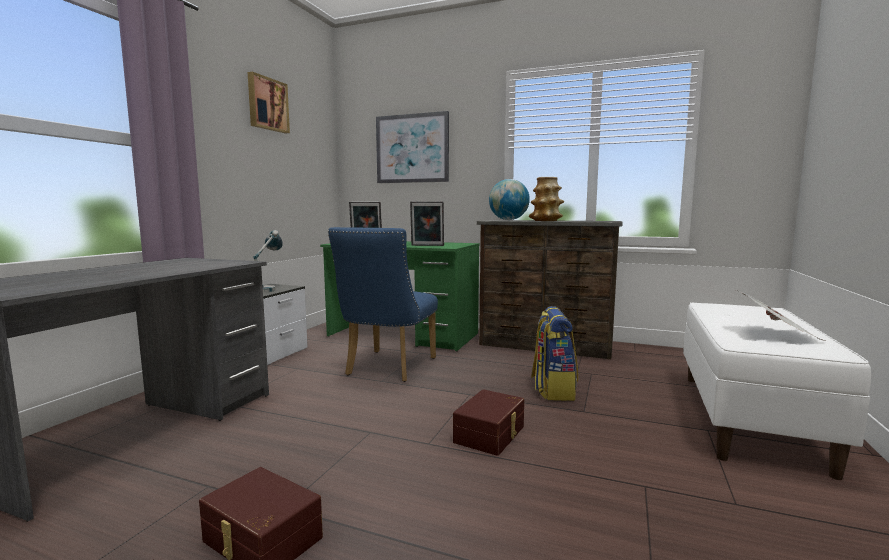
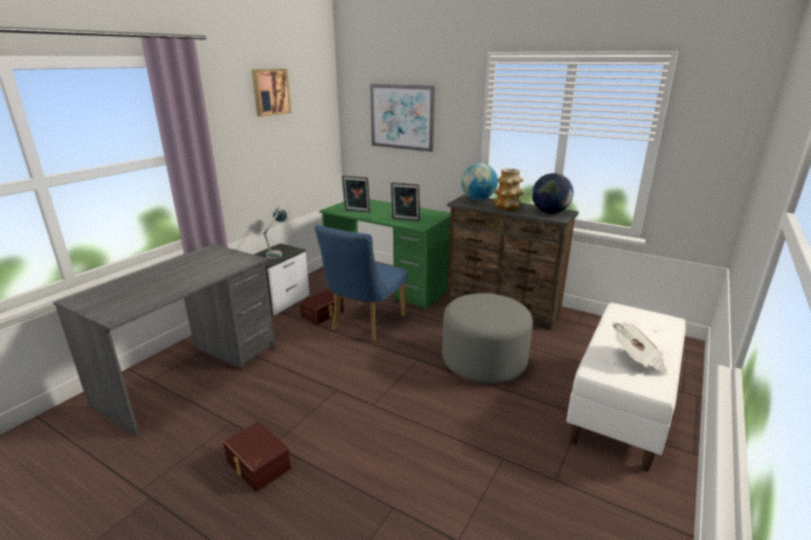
camera: 10 degrees right, 15 degrees up
brown storage box [453,389,524,456] -> brown storage box moved to [300,290,344,325]
backpack [531,306,578,401] -> grey ottoman [442,293,533,384]
none -> globe [532,173,574,214]

